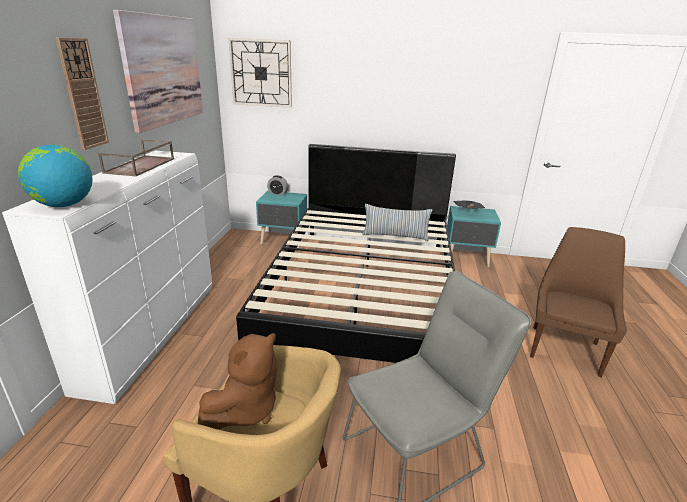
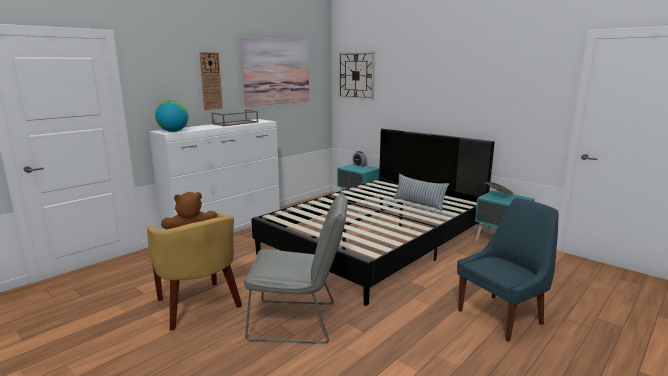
camera: 35 degrees right, 10 degrees down
brown chair [530,227,627,377] -> blue chair [457,198,559,342]

